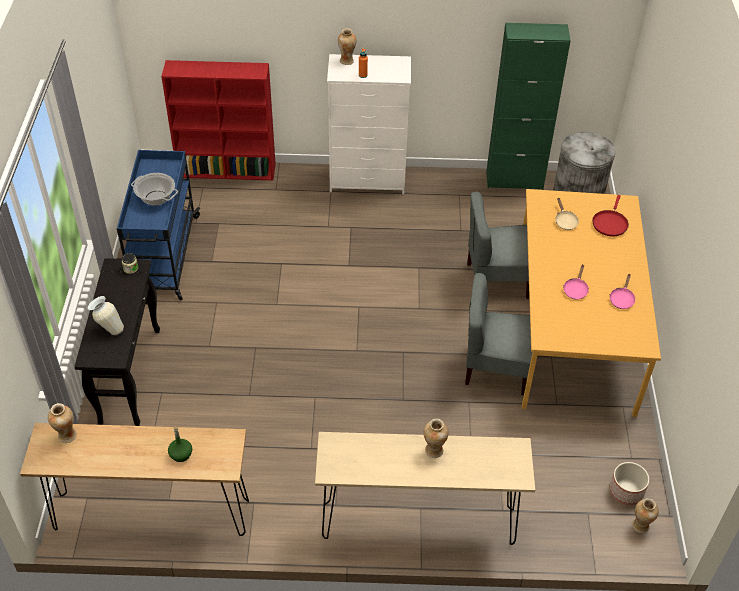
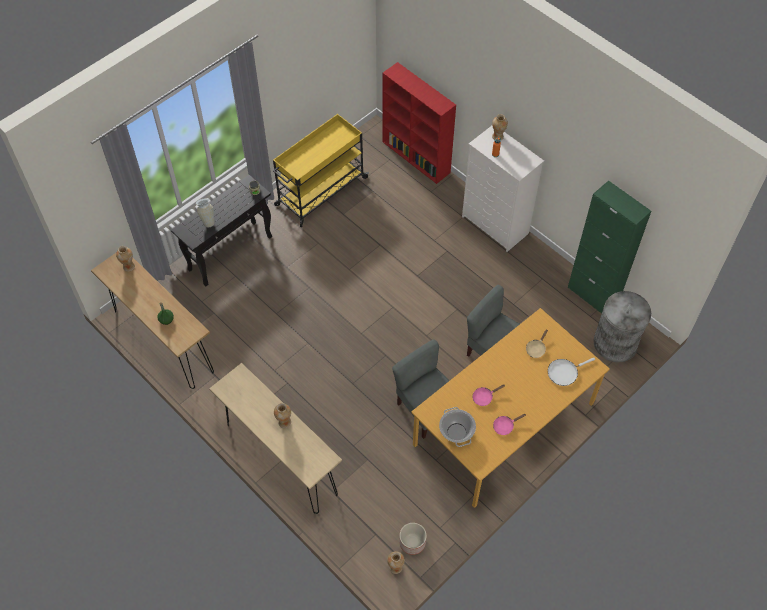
camera: 45 degrees right, 10 degrees up
blue cart [117,150,200,301] -> yellow cart [273,114,369,227]
cooking pot [131,173,178,206] -> cooking pot moved to [439,407,476,447]
red frying pan [592,195,629,237] -> white frying pan [548,357,595,386]

